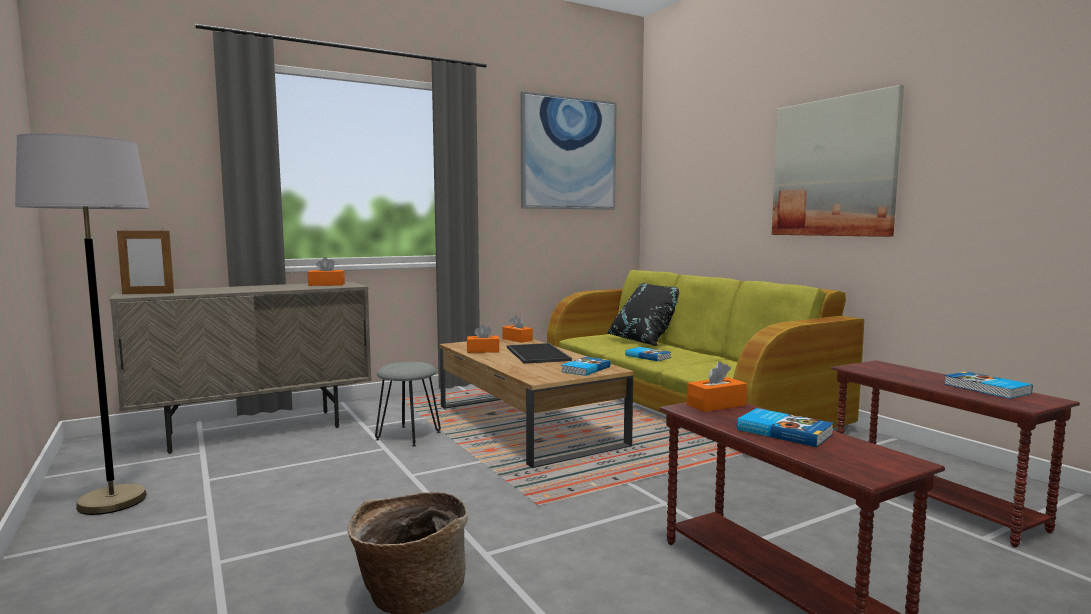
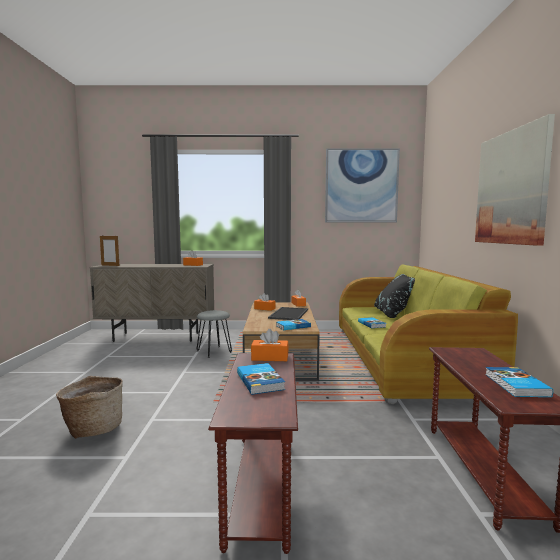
camera: 30 degrees right, 0 degrees up
grey floor lamp [15,133,149,515] -> none

